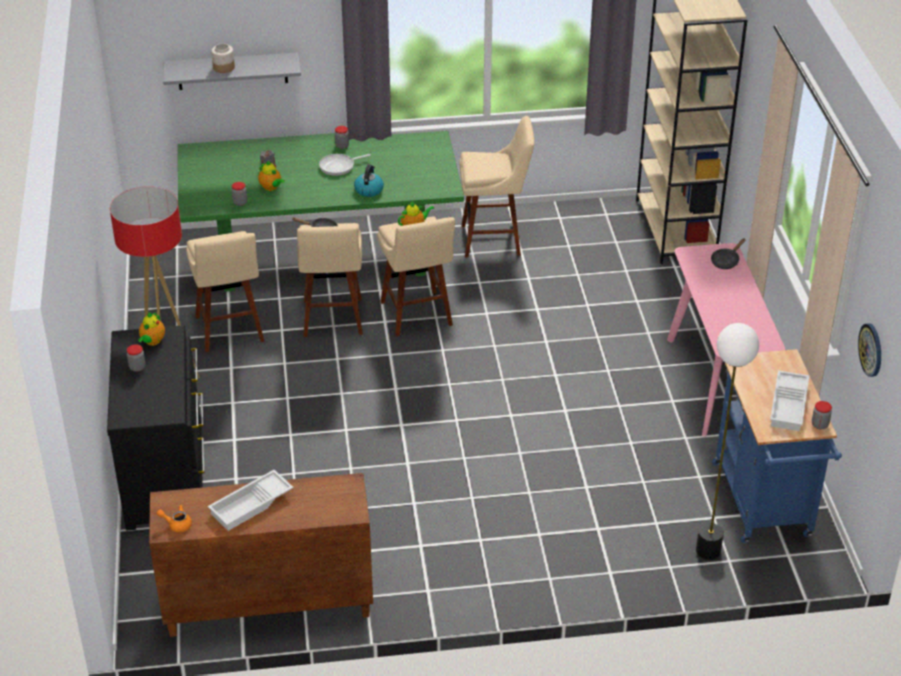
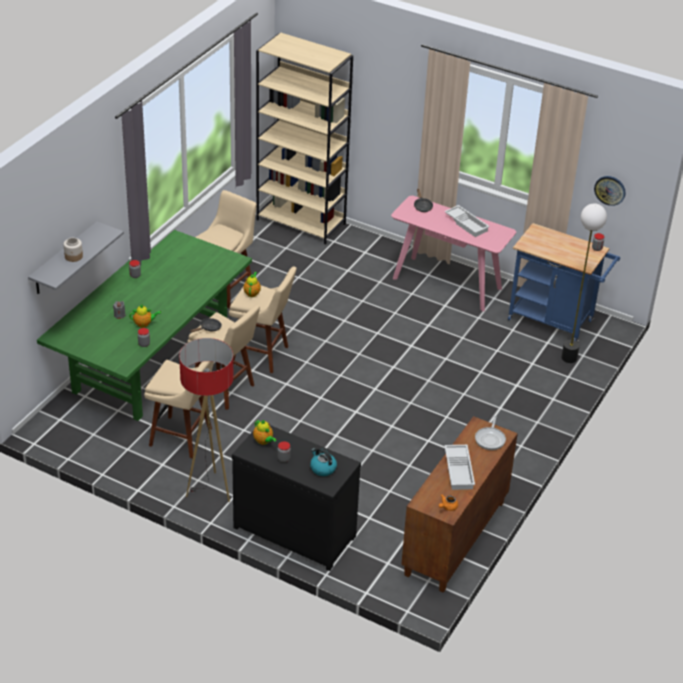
camera: 55 degrees left, 0 degrees up
frying pan [319,154,370,176] -> frying pan moved to [475,416,506,450]
kettle [354,165,384,197] -> kettle moved to [310,448,337,476]
white tray [770,370,809,431] -> white tray moved to [444,205,490,237]

